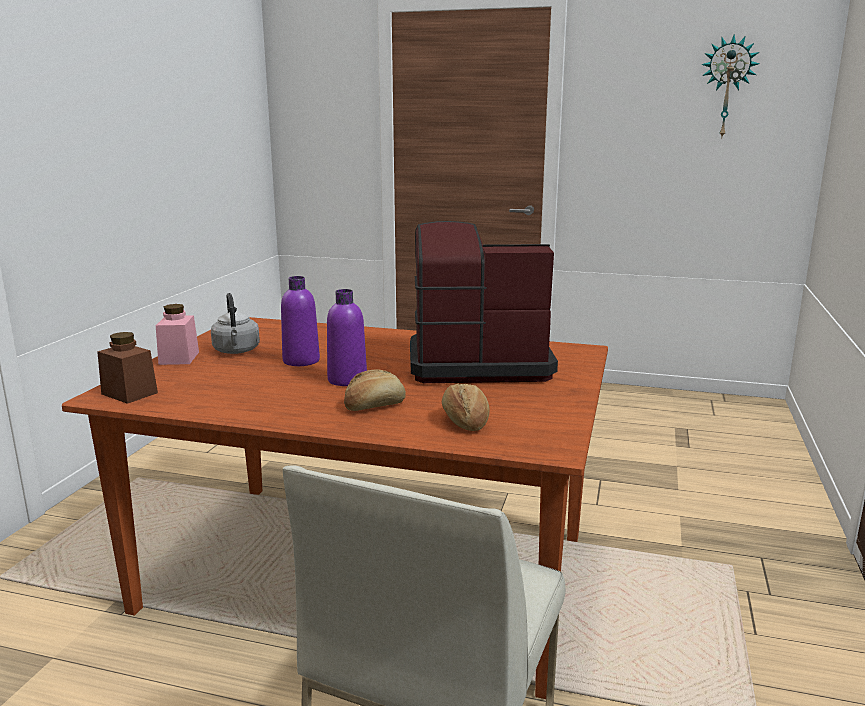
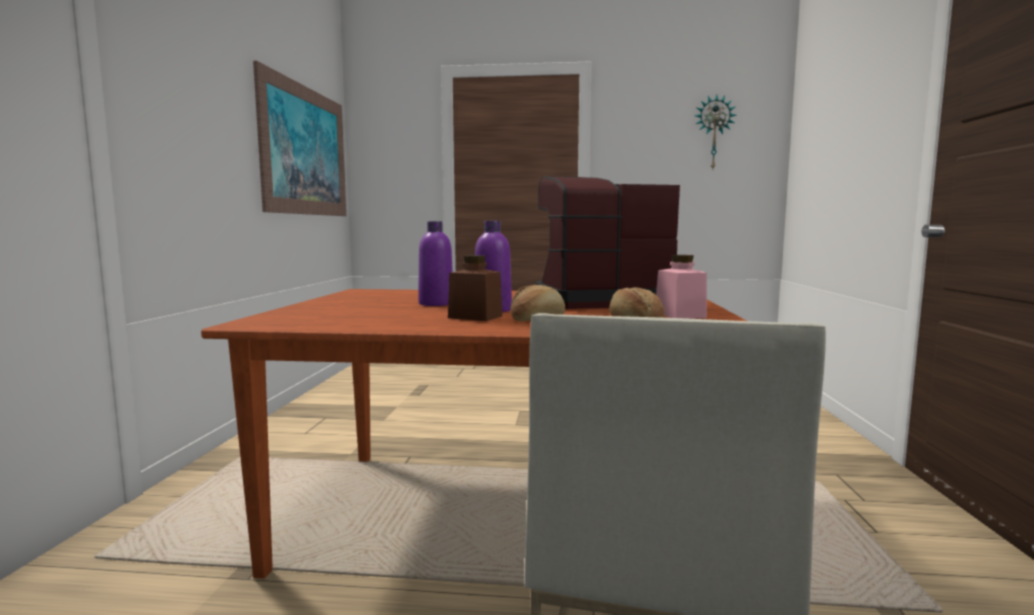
camera: 10 degrees left, 10 degrees down
brown jar [97,332,158,404] -> brown jar moved to [448,255,502,321]
pink jar [156,304,199,365] -> pink jar moved to [656,255,707,319]
grey kettle [211,293,260,354] -> none
none -> picture [253,61,346,216]

